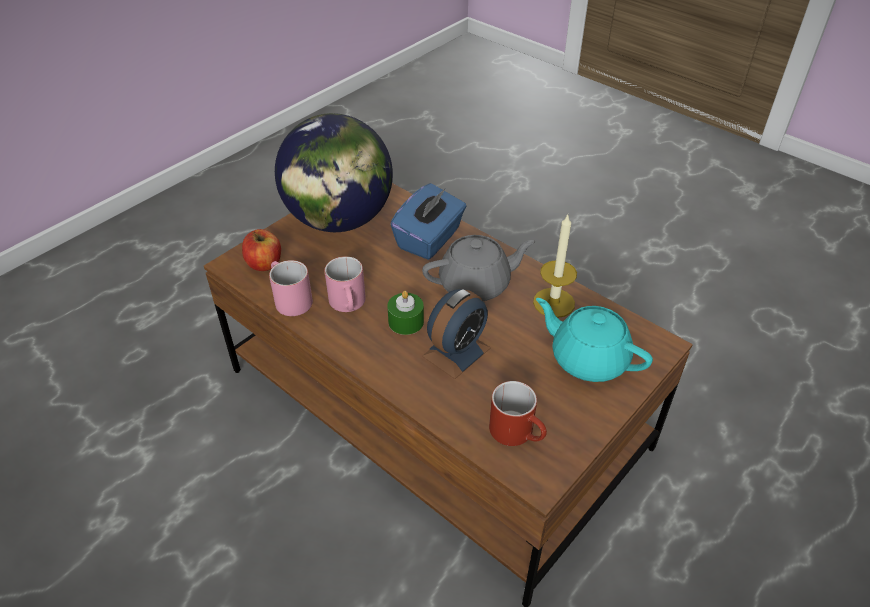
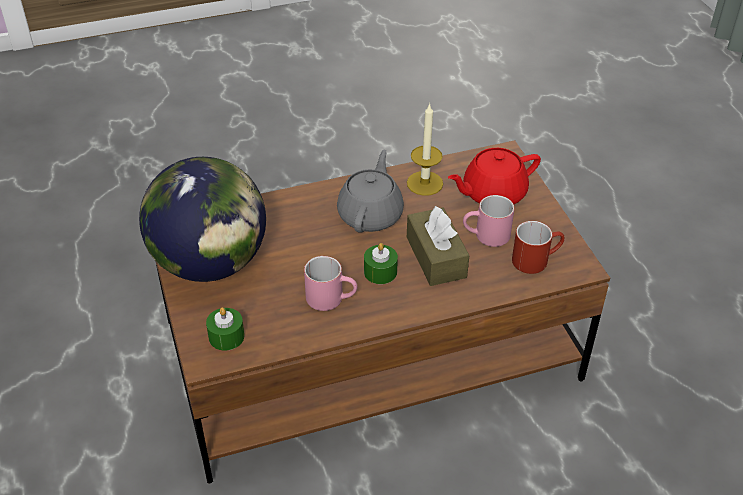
camera: 60 degrees left, 0 degrees up
apple [242,229,281,271] -> green candle [206,307,244,351]
pink mug [269,260,313,316] -> pink mug moved to [463,195,515,247]
blue tissue box [390,183,466,260] -> none
alarm clock [422,289,491,379] -> brown tissue box [407,205,470,286]
turquoise teapot [536,298,653,382] -> red teapot [448,148,541,204]

